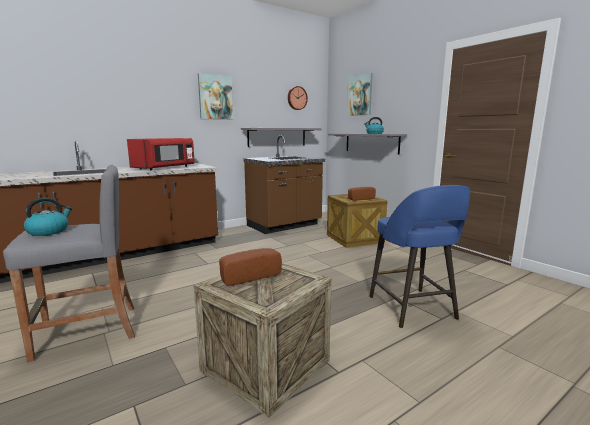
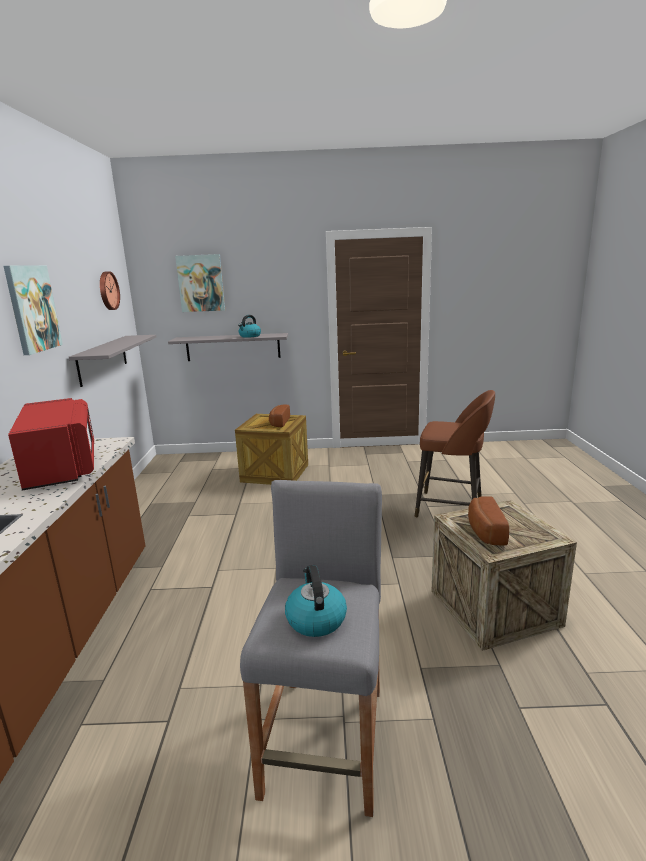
camera: 55 degrees left, 5 degrees up
brown counter [244,136,325,234] -> none
blue stool [369,185,471,328] -> brown stool [415,390,495,517]

